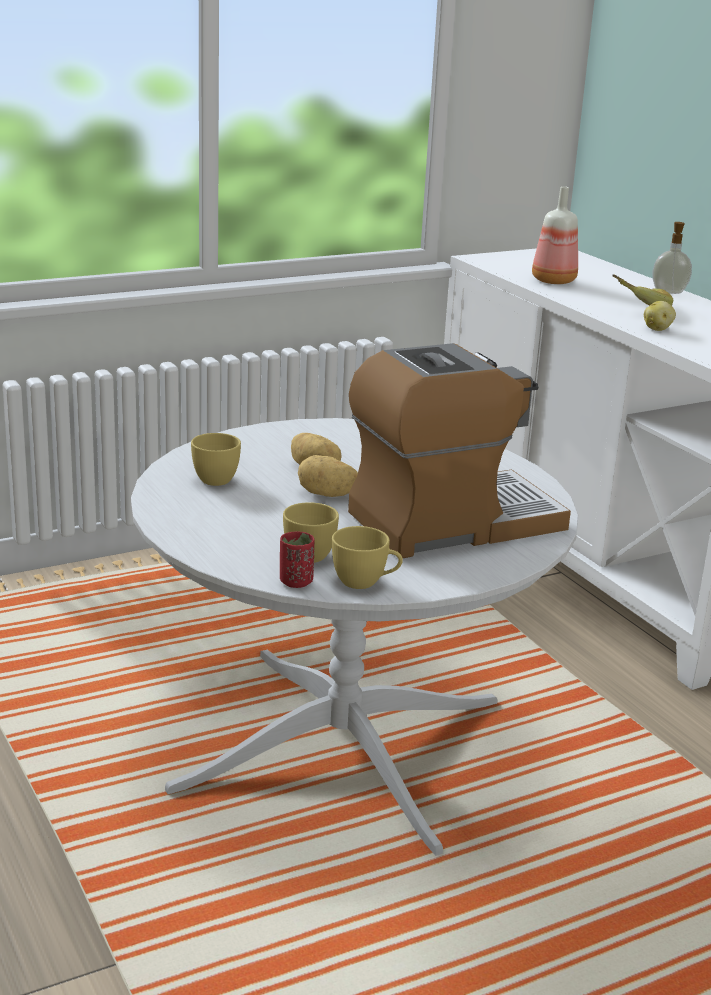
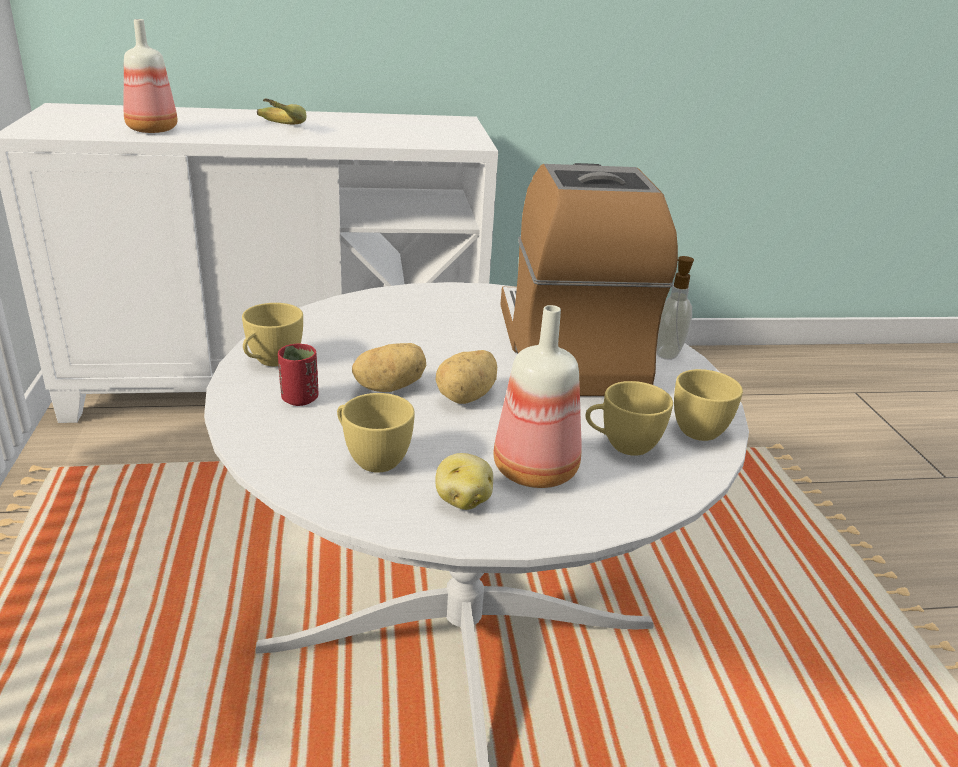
camera: 70 degrees left, 5 degrees up
red cup [280,531,315,588] -> red cup moved to [278,344,319,406]
potato [644,301,676,331] -> potato moved to [435,453,493,510]
soap dispenser [653,222,692,294] -> soap dispenser moved to [656,256,694,360]
none -> yellow cup [242,303,303,367]
none -> bottle [493,305,582,488]

